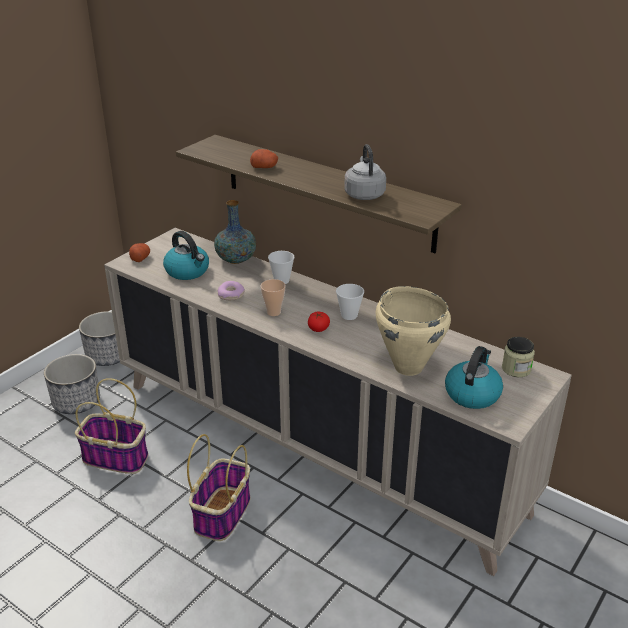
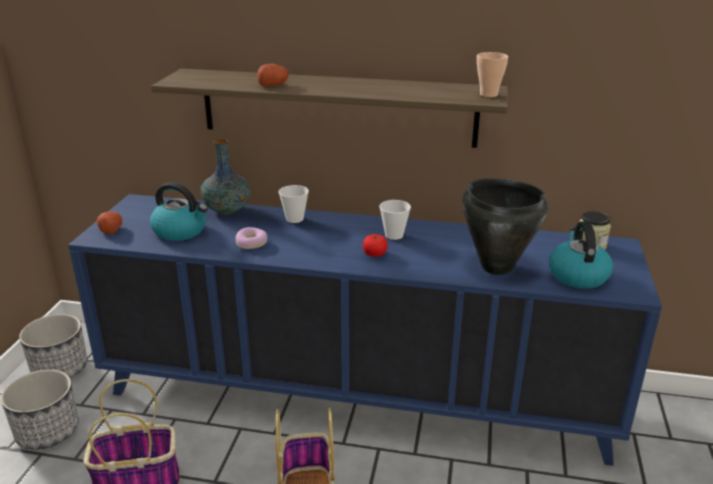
camera: 25 degrees left, 5 degrees down
beige cabinet [104,228,572,576] -> blue cabinet [68,194,662,466]
cup [261,279,285,316] -> cup moved to [477,52,508,97]
grey kettle [344,144,386,200] -> none
beige cooking pot [376,286,451,376] -> black cooking pot [462,178,548,275]

